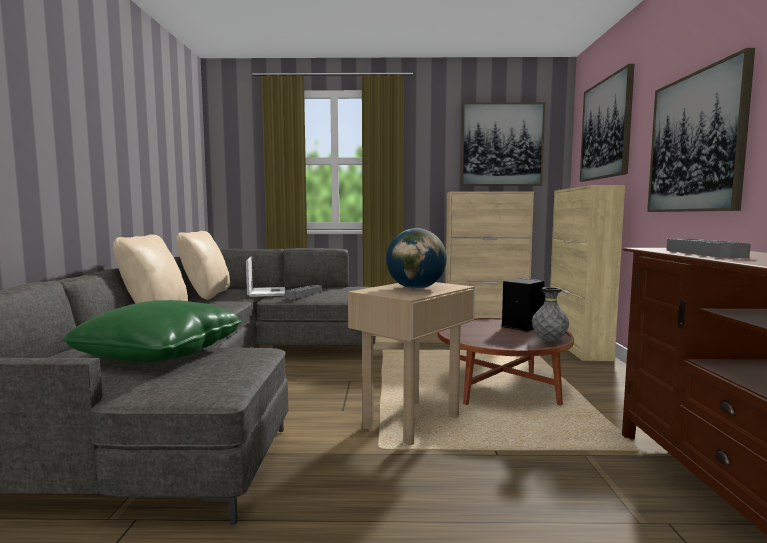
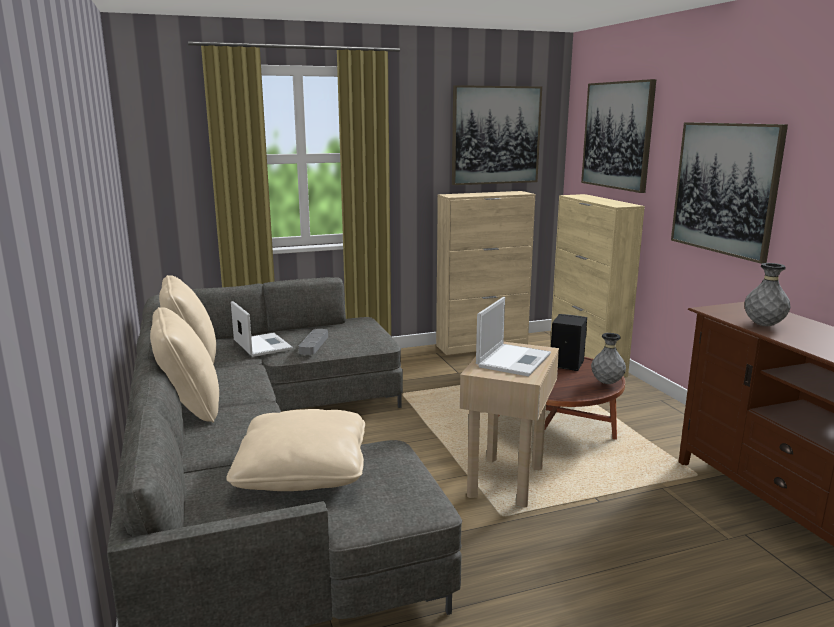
camera: 20 degrees left, 10 degrees up
green pillow [63,300,241,362] -> beige pillow [226,409,365,491]
globe [386,228,447,289] -> laptop [476,297,551,377]
grey tray [666,239,751,258] -> grey vase [744,263,790,326]

